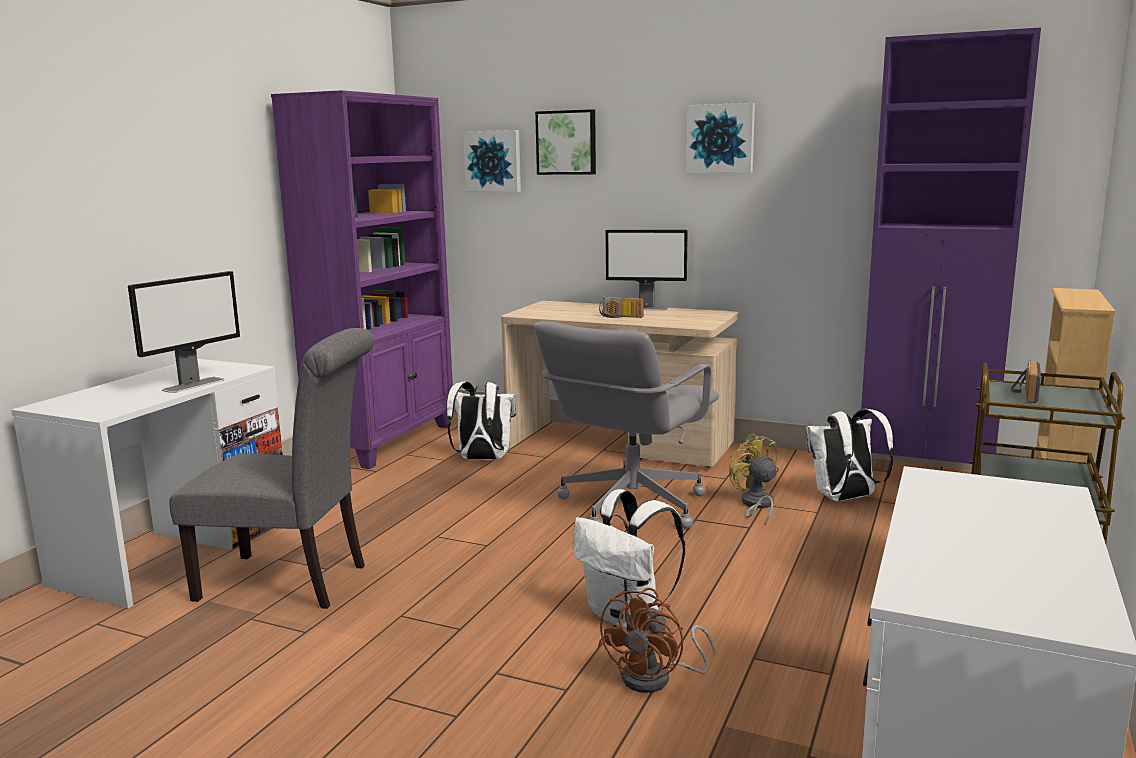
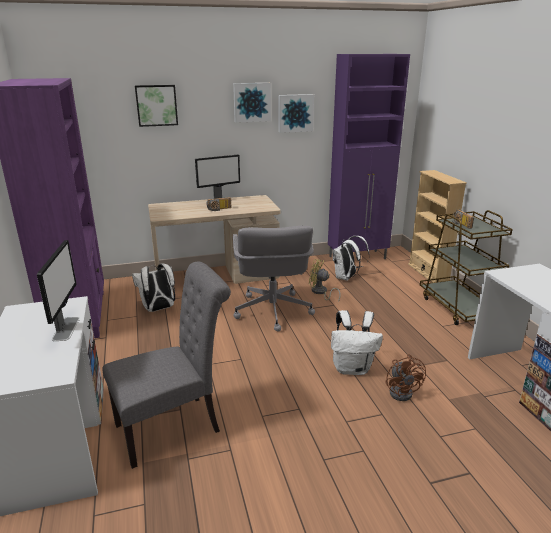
camera: 40 degrees left, 10 degrees up
picture [463,130,521,192] -> picture moved to [279,94,314,133]

